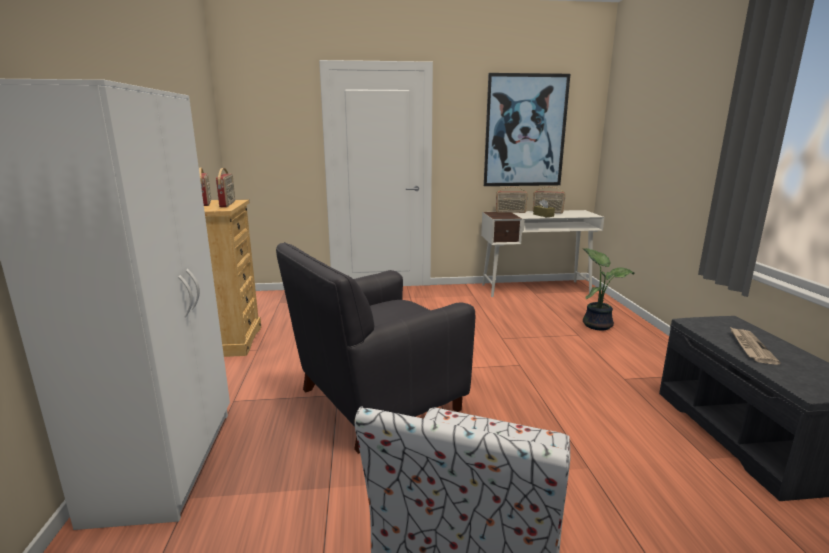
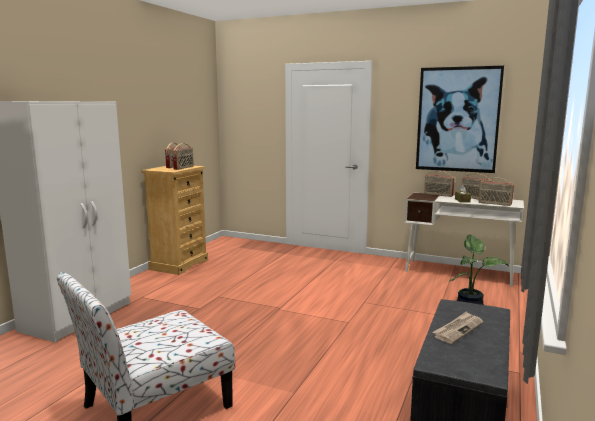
camera: 30 degrees right, 5 degrees down
black armchair [276,242,475,454] -> none
none -> radio [478,177,514,206]

